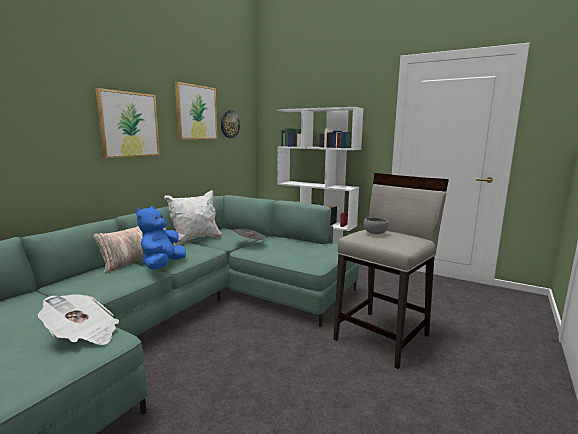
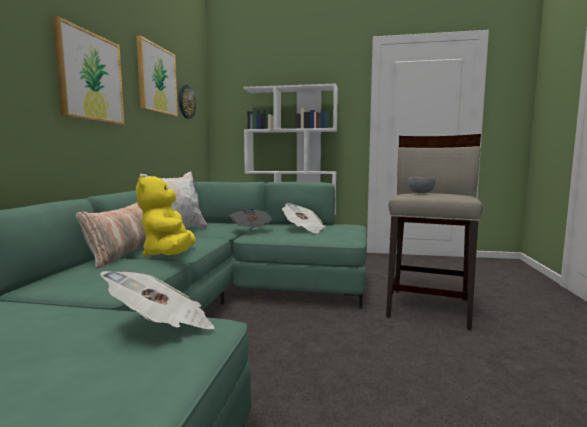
camera: 20 degrees left, 5 degrees down
blue plush toy [136,206,186,269] -> yellow plush toy [136,175,196,257]
none -> newspaper [282,203,326,233]

